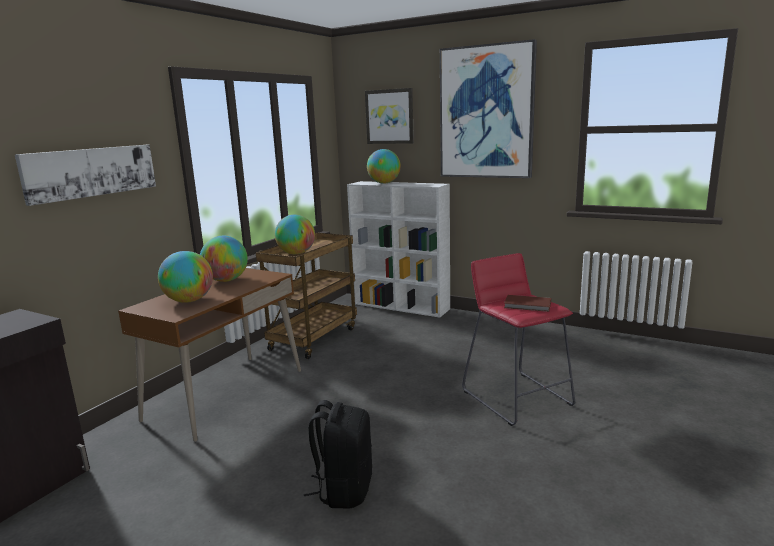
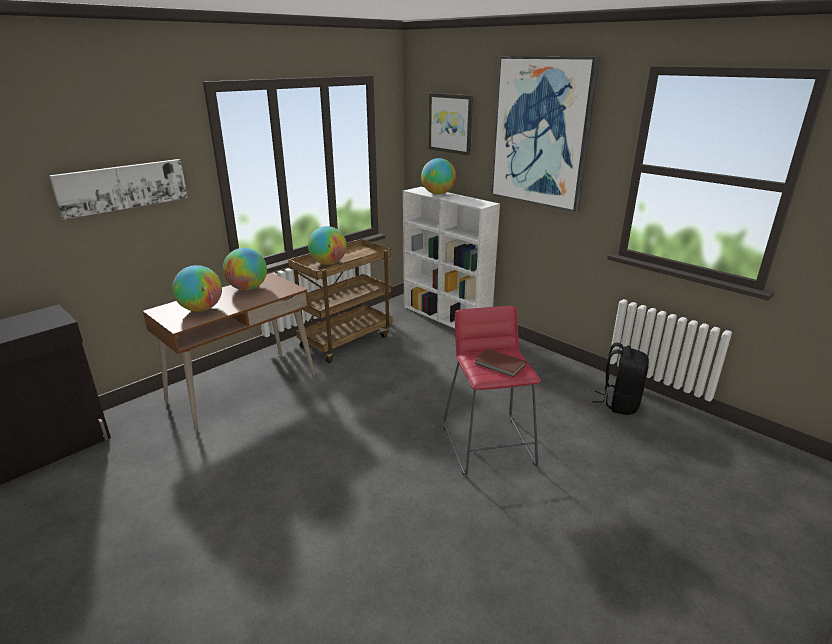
camera: 15 degrees right, 10 degrees up
black backpack [304,400,372,509] -> black backpack moved to [592,343,649,415]

